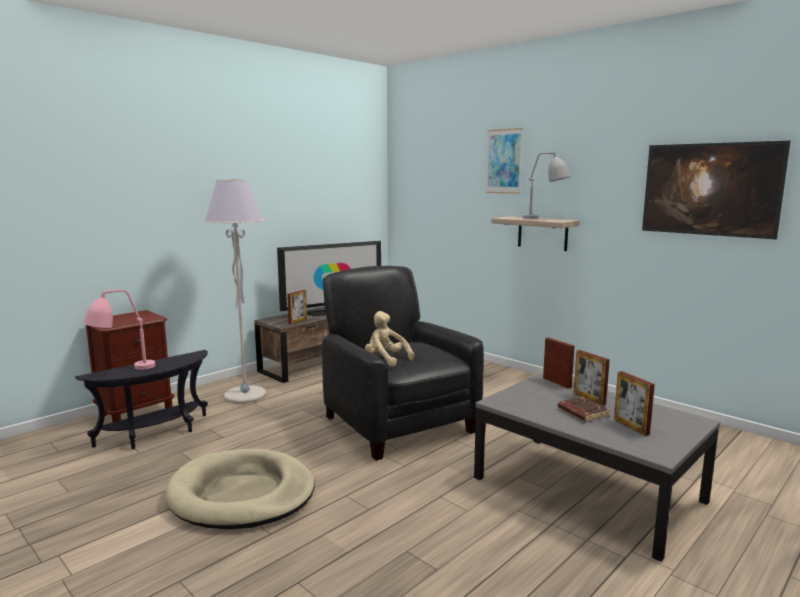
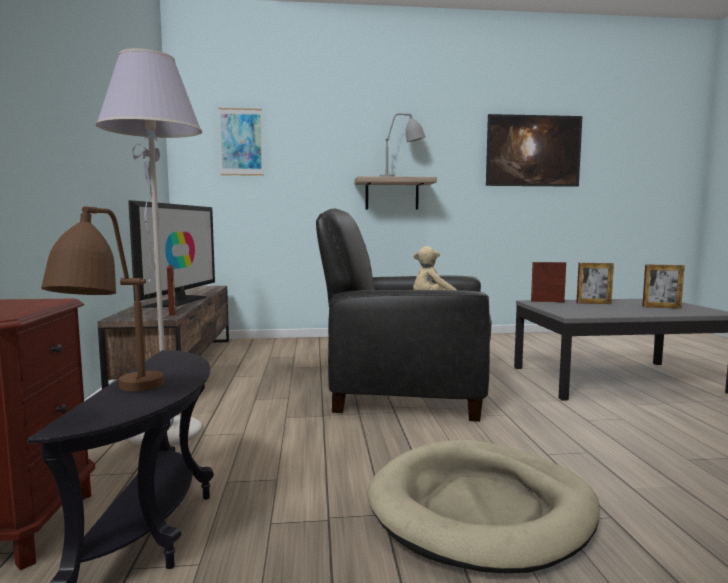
camera: 50 degrees left, 5 degrees down
pink table lamp [83,289,155,370] -> brown table lamp [41,206,165,392]
picture [486,128,523,194] -> picture moved to [218,108,264,176]
brown book [558,397,611,422] -> none

